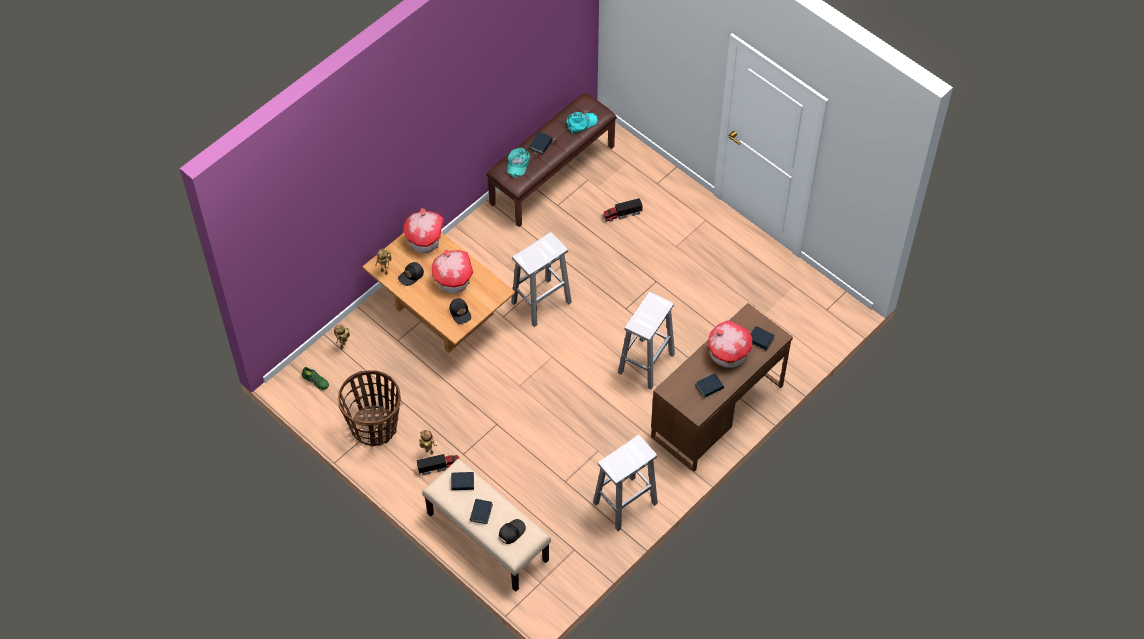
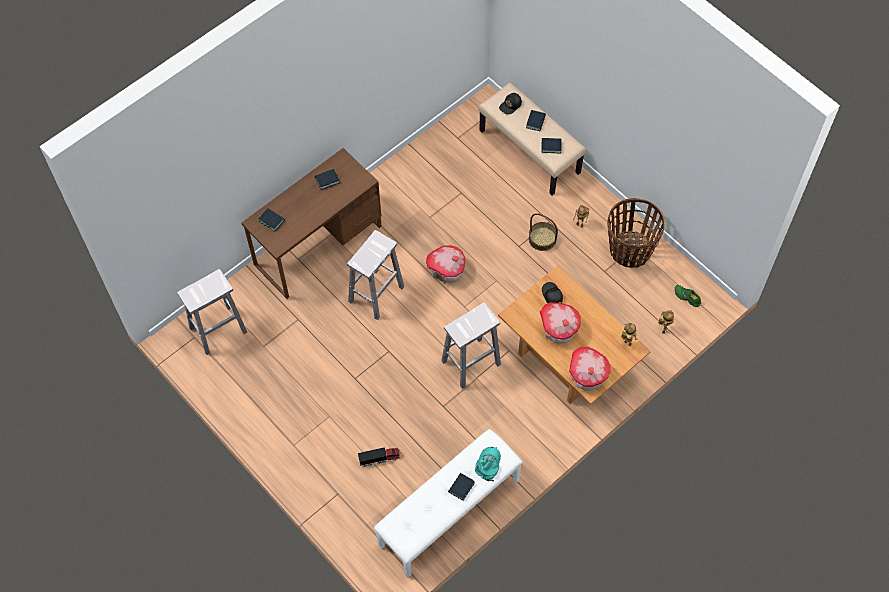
camera: 175 degrees left, 5 degrees up
black cap [398,262,424,286] -> none
toy truck [417,454,460,475] -> none
brown bench [486,93,617,227] -> white bench [374,429,523,578]
turquoise cap [566,112,598,135] -> none
white stool [593,435,658,531] -> white stool moved to [177,269,247,355]
toy house [708,320,752,368] -> toy house moved to [426,245,465,284]
none -> basket [529,213,558,251]

